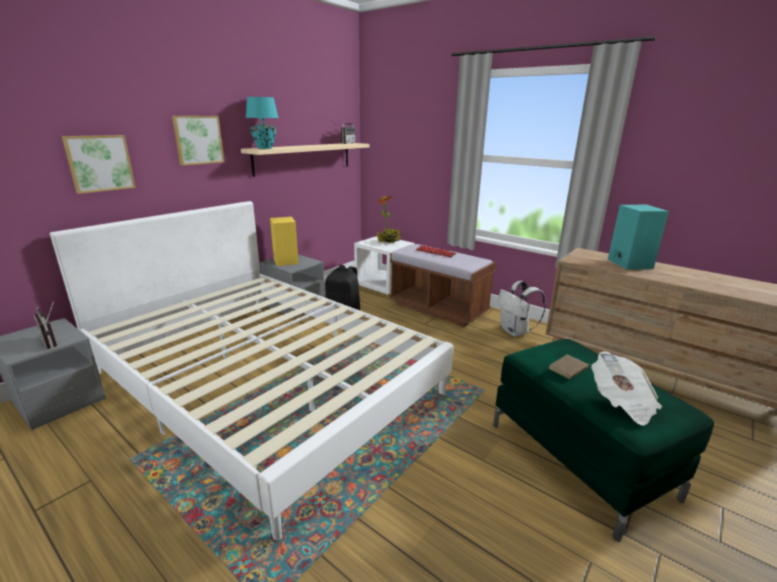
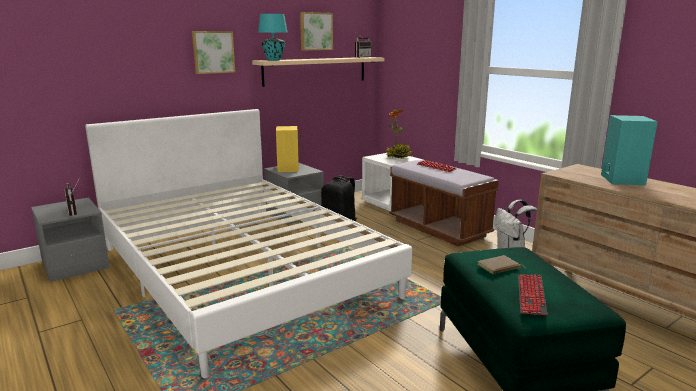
camera: 15 degrees right, 5 degrees down
picture [62,135,136,194] -> picture moved to [300,12,333,51]
newspaper [591,351,662,426] -> keyboard [518,274,547,315]

